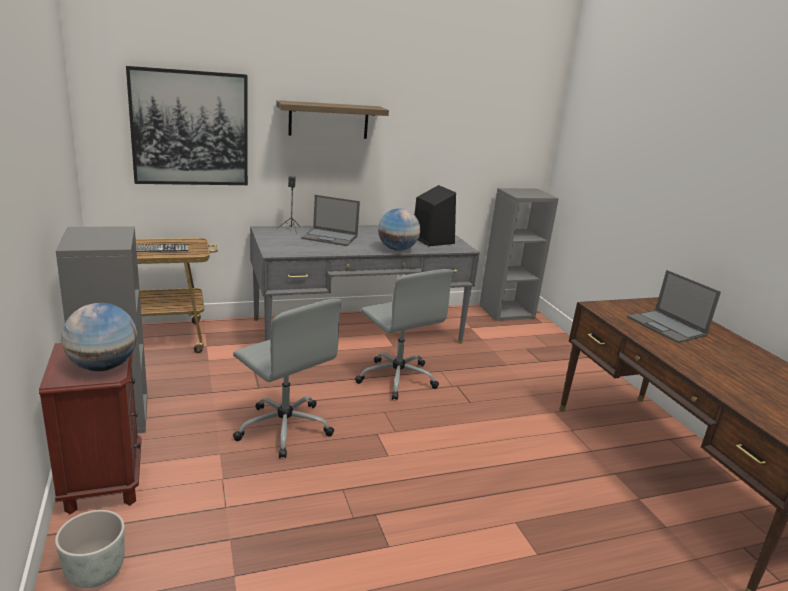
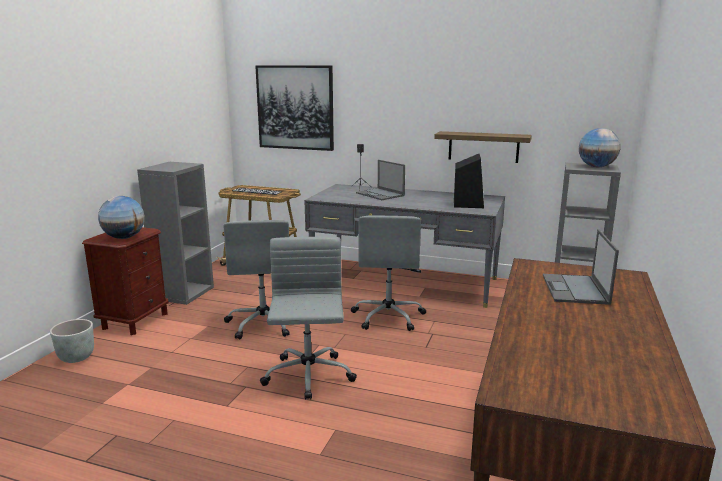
camera: 40 degrees right, 5 degrees down
shelf [276,100,389,139] -> shelf moved to [434,131,532,163]
globe [378,208,420,251] -> globe moved to [579,128,620,167]
none -> grey office chair [260,237,357,400]

